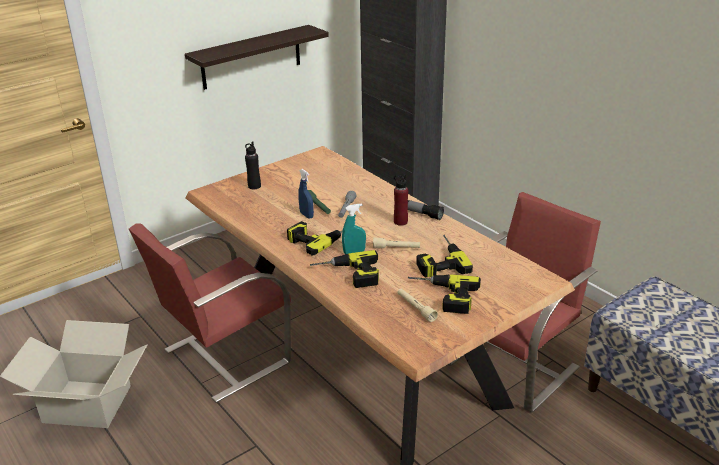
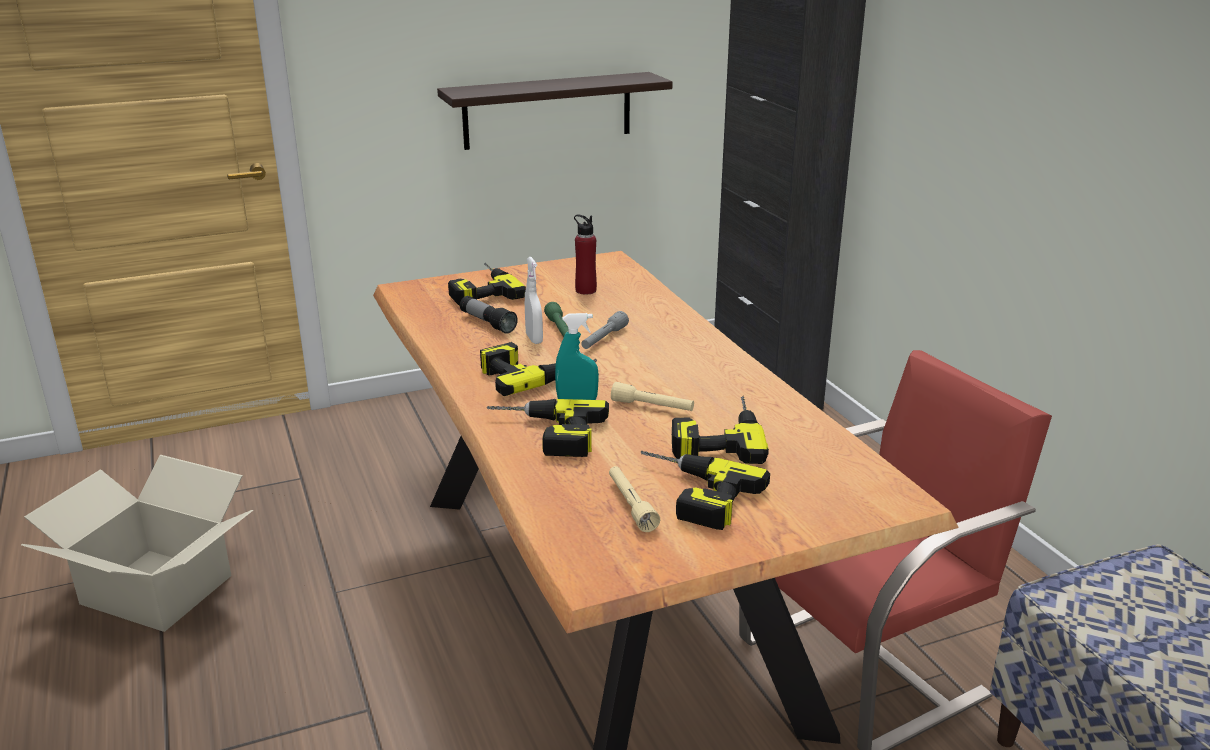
camera: 15 degrees right, 5 degrees down
red chair [129,223,291,403] -> none
black bottle [245,141,261,189] -> power drill [448,263,526,306]
blue spray bottle [298,169,314,219] -> white spray bottle [525,257,543,344]
red bottle [394,175,408,226] -> red bottle moved to [574,215,597,295]
flashlight [408,200,444,220] -> flashlight moved to [460,296,518,334]

